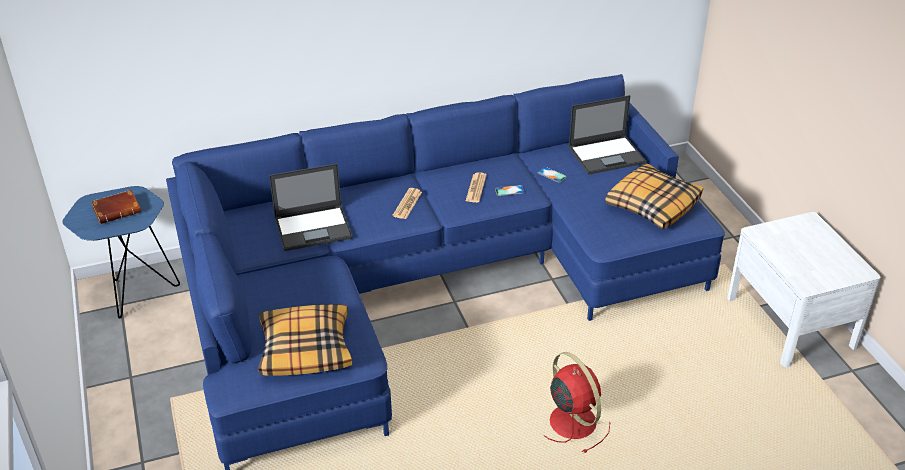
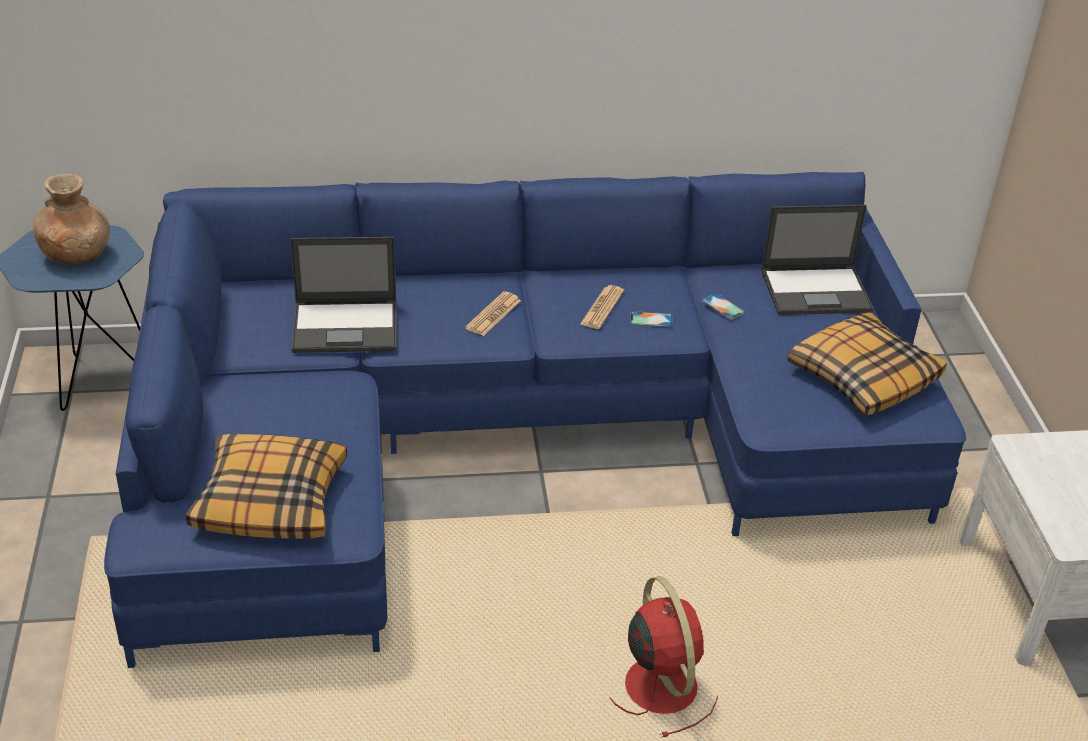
camera: 10 degrees right, 0 degrees up
brown book [91,190,141,224] -> brown vase [33,174,110,265]

